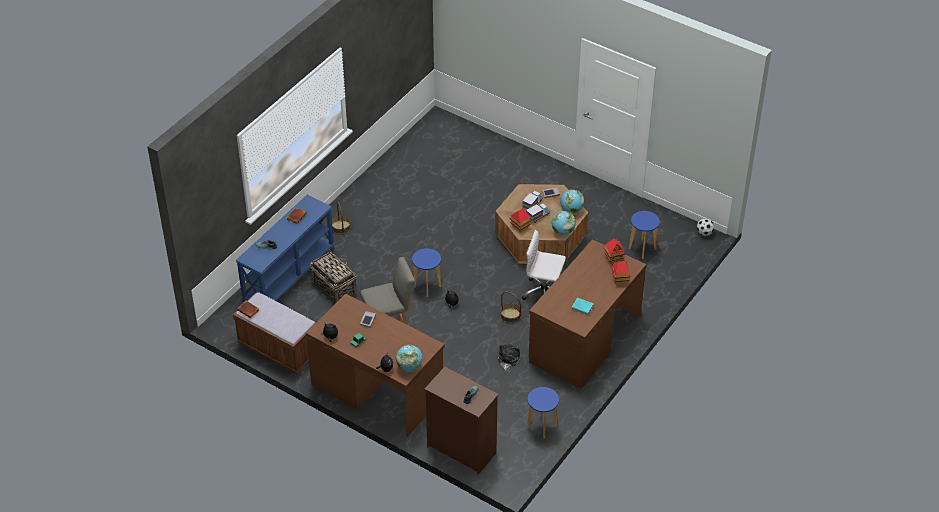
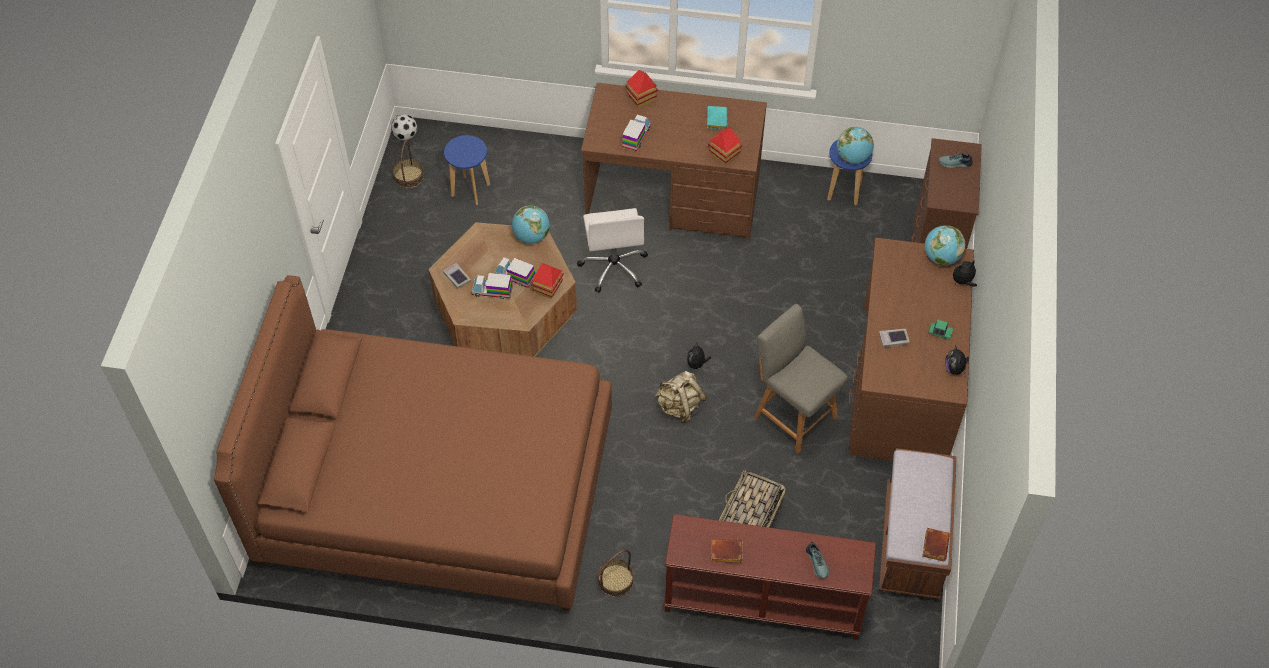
camera: 115 degrees left, 10 degrees up
blue console table [236,195,335,303] -> brown console table [664,514,876,640]
blue stool [412,248,441,297] -> beige backpack [655,371,707,424]
plush toy [498,344,520,371] -> none
basket [500,292,522,323] -> basket moved to [393,140,424,188]
globe [560,189,584,214] -> globe moved to [837,127,874,164]
toy house [604,238,625,264] -> toy house moved to [708,127,742,165]
none -> brown bed [214,275,612,611]
none -> toy truck [622,115,651,151]

